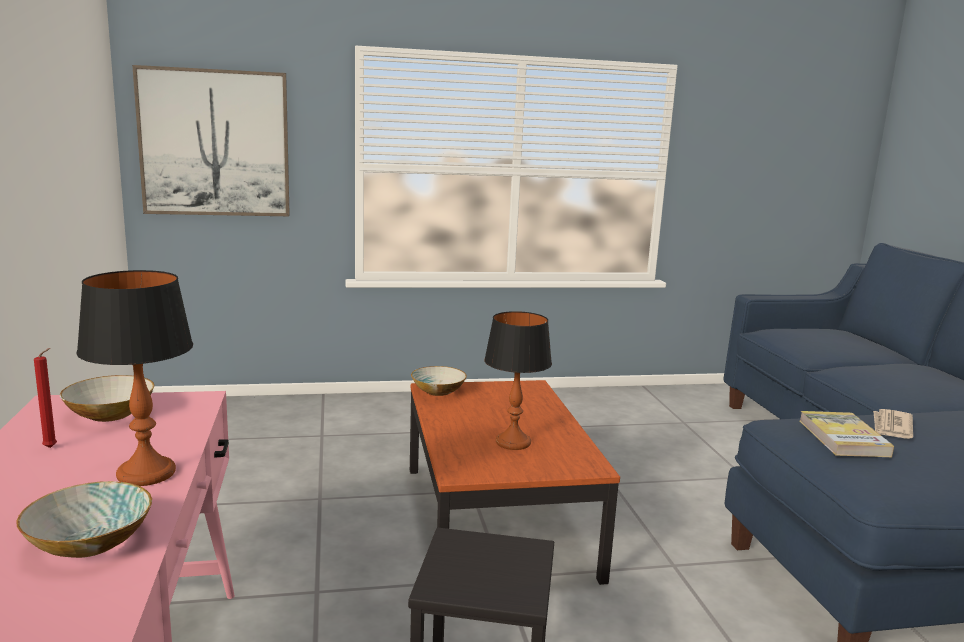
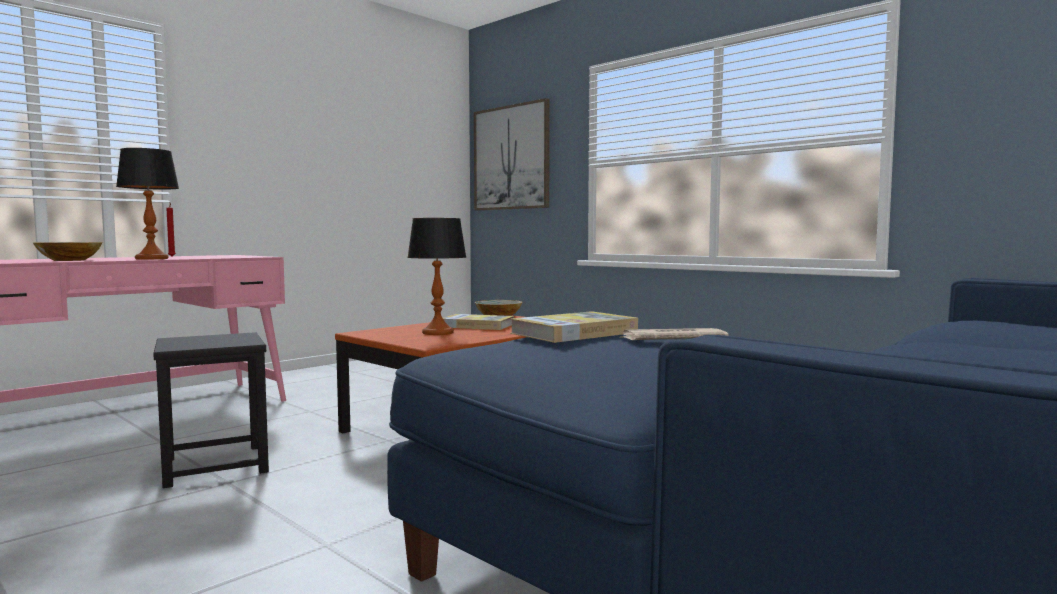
camera: 55 degrees right, 10 degrees down
bowl [60,375,155,422] -> none
none -> book [443,314,514,330]

